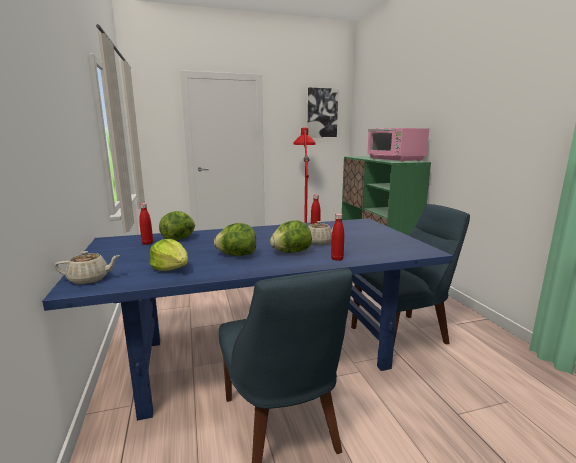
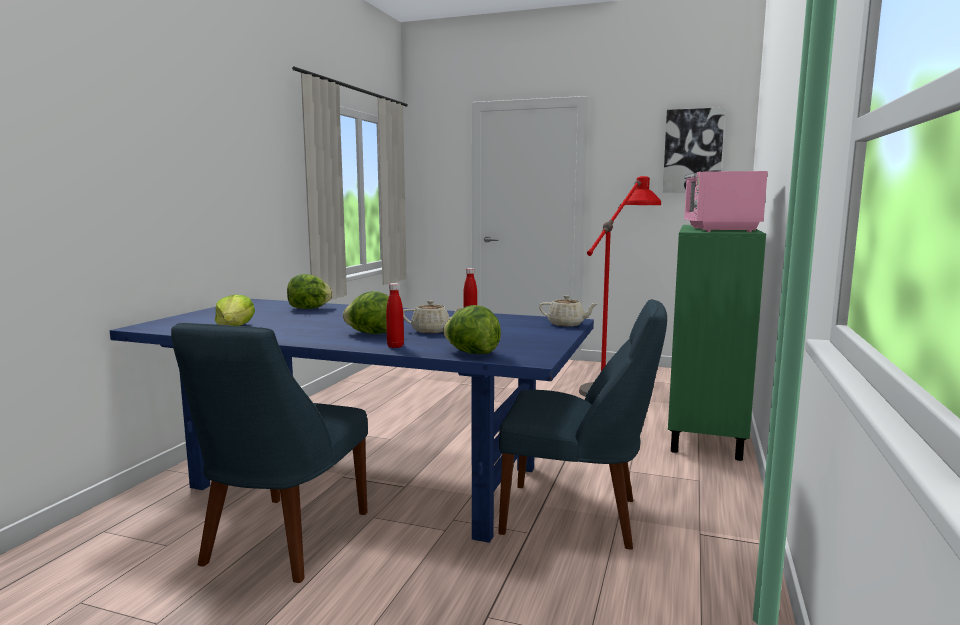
camera: 35 degrees right, 5 degrees down
beige teapot [54,251,120,284] -> beige teapot moved to [539,295,599,326]
red bottle [139,203,153,245] -> none
lettuce [214,223,256,256] -> lettuce moved to [443,305,501,354]

